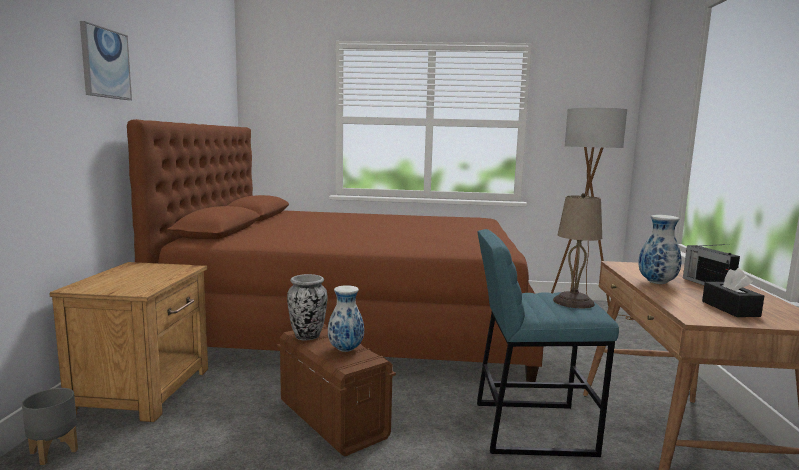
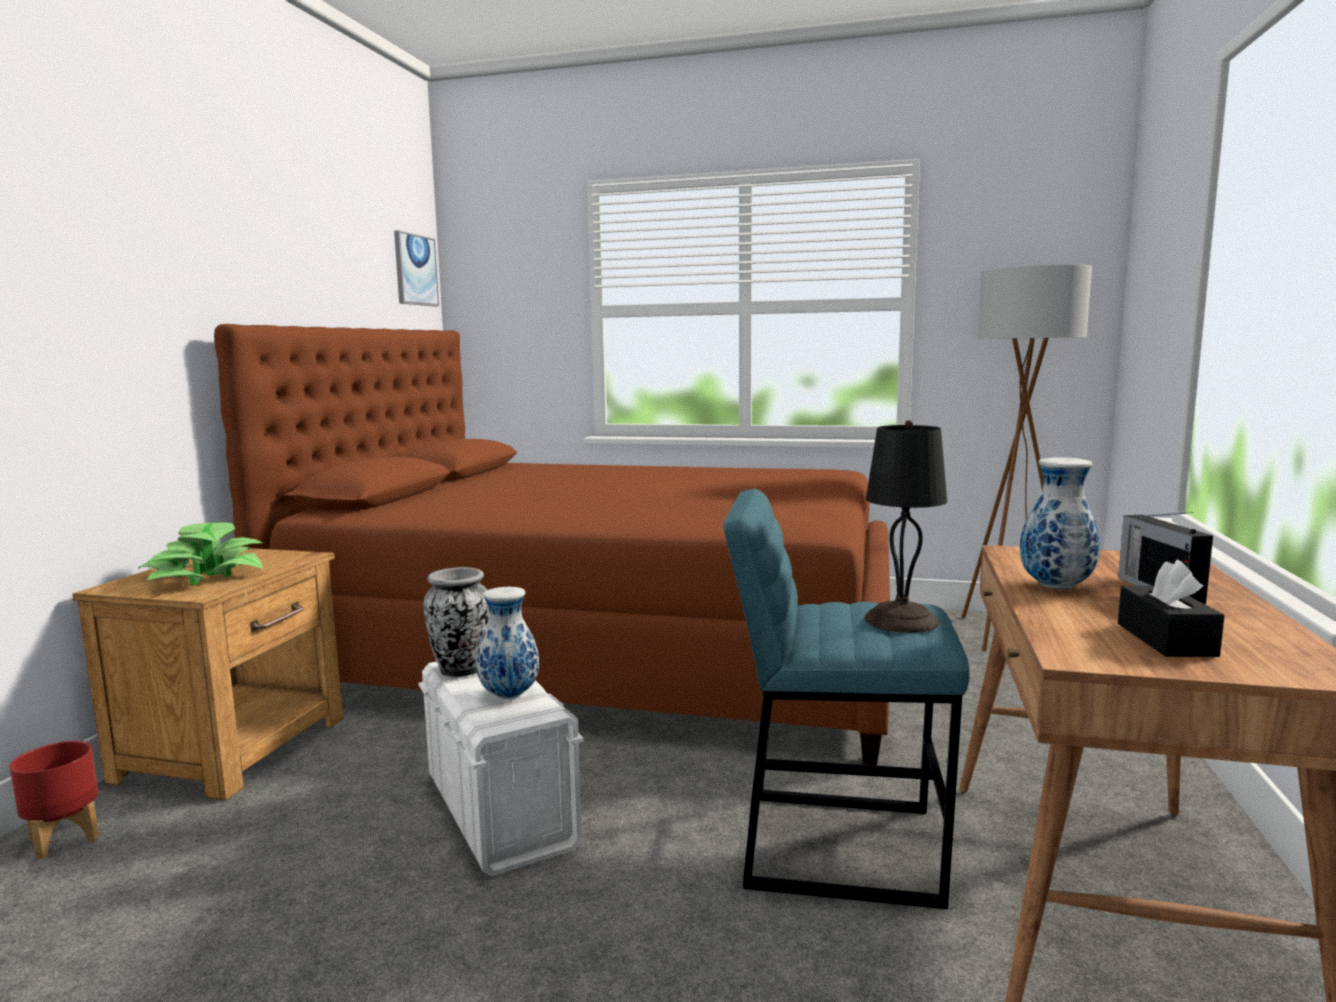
camera: 10 degrees right, 0 degrees up
grey planter [22,388,78,465] -> red planter [10,741,99,859]
picture [80,21,132,100] -> picture moved to [394,230,439,306]
brown storage box [277,324,396,456] -> white storage box [419,662,584,877]
beige table lamp [553,193,602,309] -> black table lamp [864,420,947,633]
none -> potted plant [138,522,263,585]

